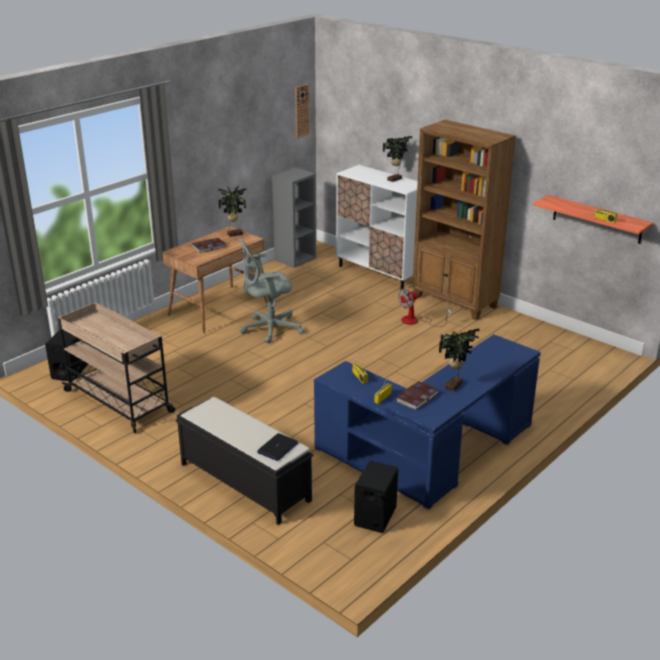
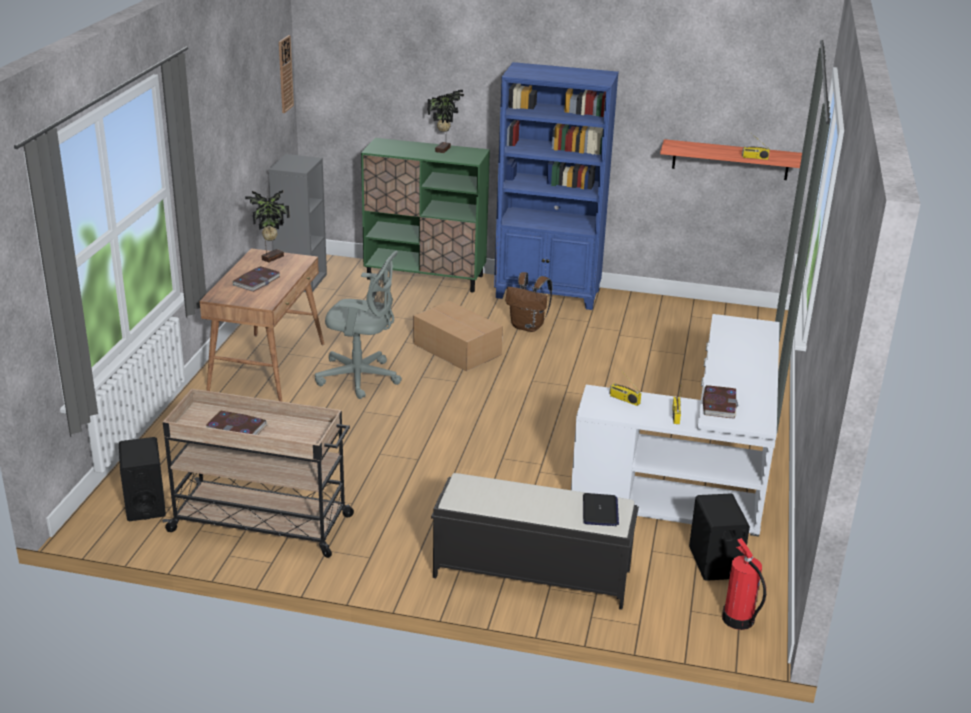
camera: 30 degrees left, 0 degrees up
grey office chair [238,237,305,344] -> grey office chair turned 120 degrees counterclockwise [315,251,402,399]
blue desk [314,334,541,510] -> white desk [571,314,780,537]
white cabinet [336,165,418,290] -> green cabinet [361,138,490,293]
fan [398,288,451,327] -> brown backpack [506,272,552,332]
brown bookcase [412,120,516,320] -> blue bookcase [494,62,619,310]
potted plant [439,329,480,391] -> none
none -> book [206,410,267,435]
none -> cardboard box [413,301,503,371]
none -> fire extinguisher [722,538,766,630]

